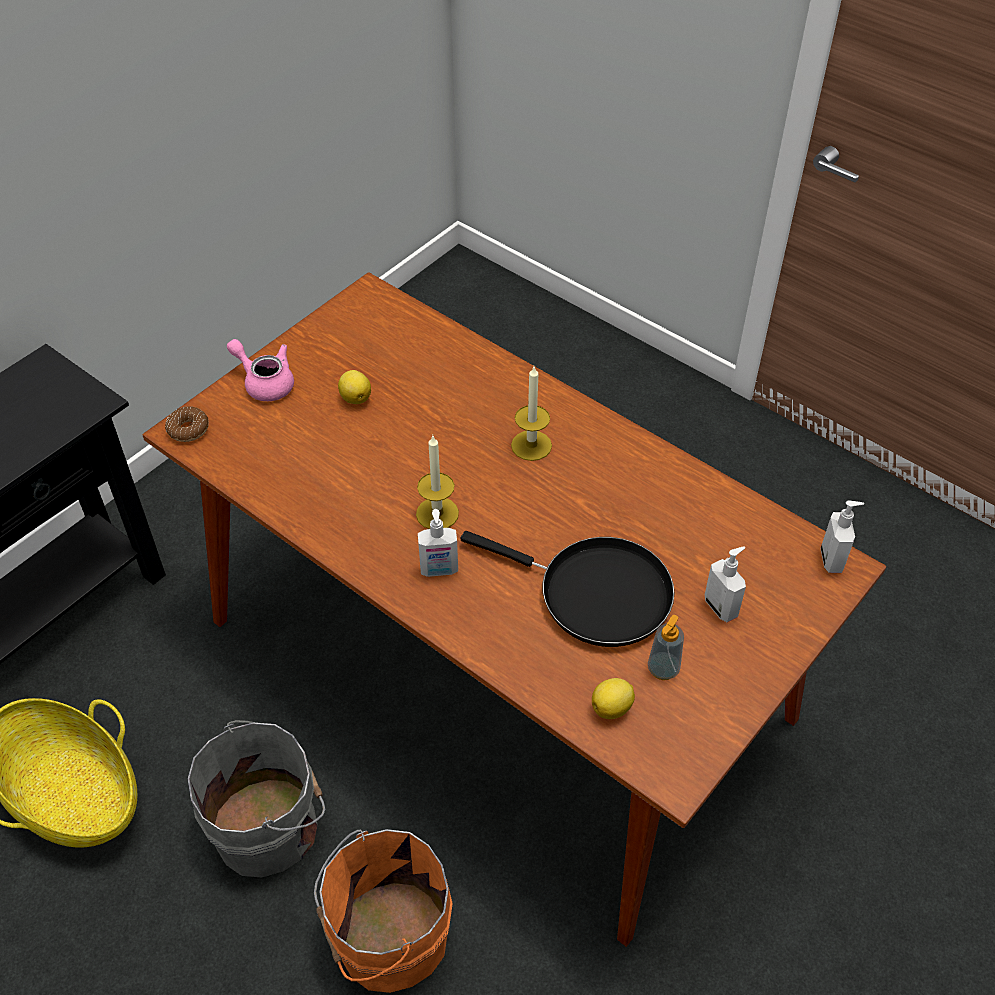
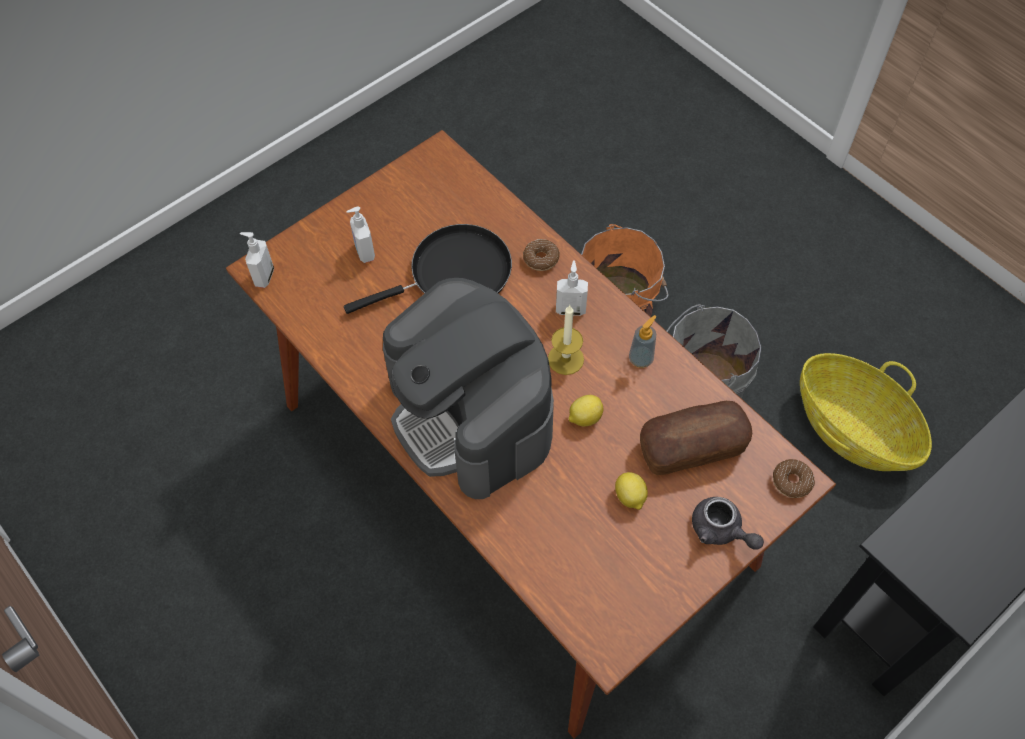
camera: 170 degrees left, 10 degrees up
pink teapot [227,339,294,401] -> grey teapot [692,497,764,550]
black frying pan [460,531,675,647] -> black frying pan turned 120 degrees clockwise [344,224,512,314]
candle [511,367,552,461] -> coffee machine [383,278,554,499]
lemon [592,678,635,719] -> lemon moved to [569,395,604,427]
soap dispenser [648,615,684,680] -> soap dispenser moved to [629,315,657,368]
none -> donut [523,239,560,271]
none -> bread [640,401,752,475]

